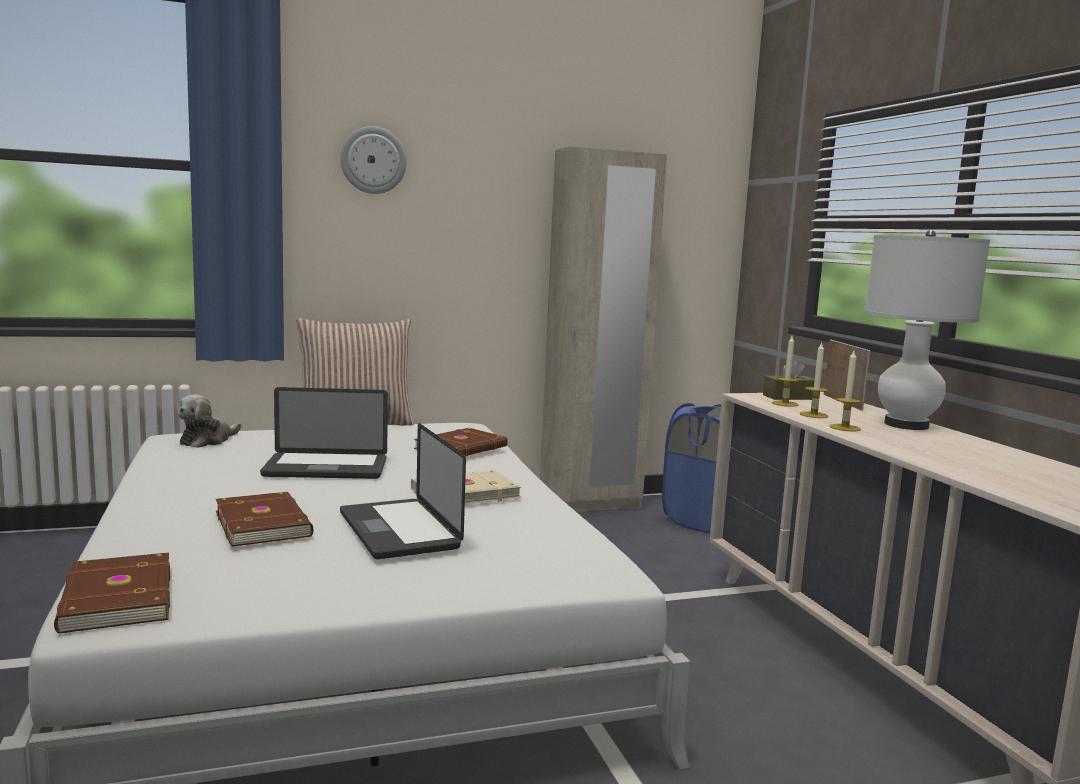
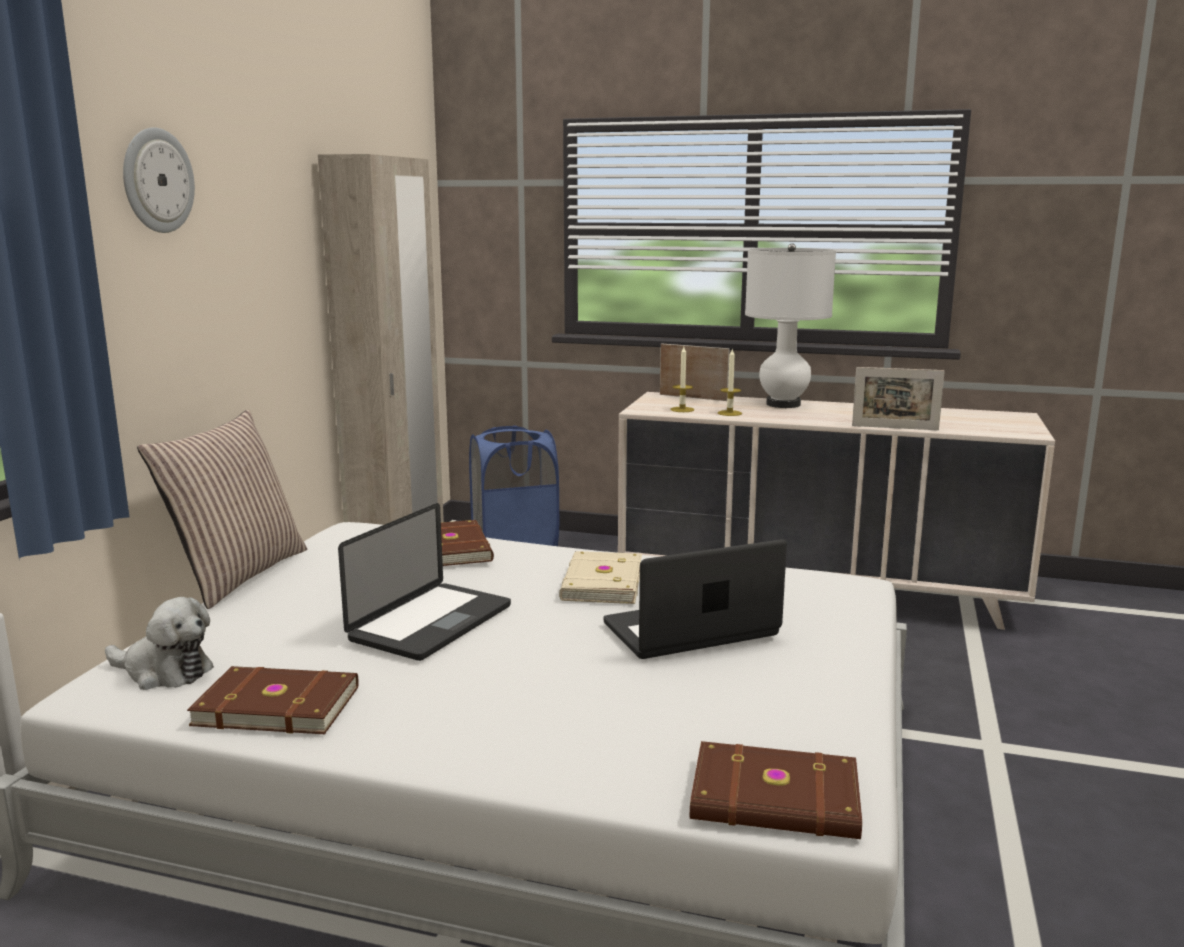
camera: 55 degrees left, 5 degrees up
plush toy [177,394,241,448] -> plush toy turned 45 degrees counterclockwise [105,597,214,690]
brown book [216,492,313,547] -> brown book moved to [187,666,359,734]
laptop [340,423,466,559] -> laptop turned 150 degrees clockwise [604,539,787,659]
brown tissue box [763,359,815,400] -> none
candle [830,351,862,431] -> none
none -> picture frame [852,367,945,430]

